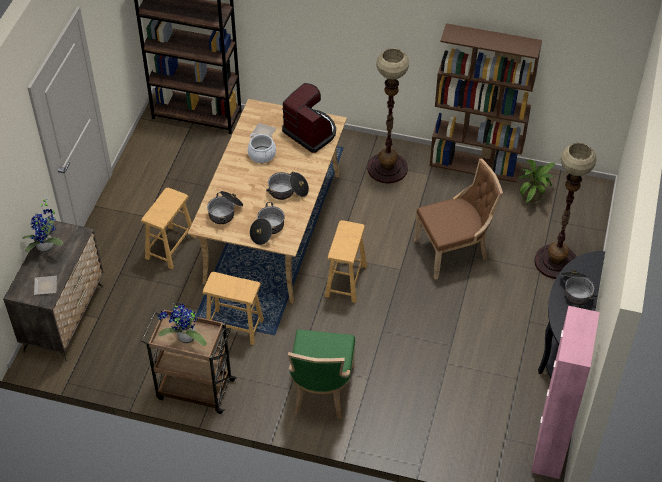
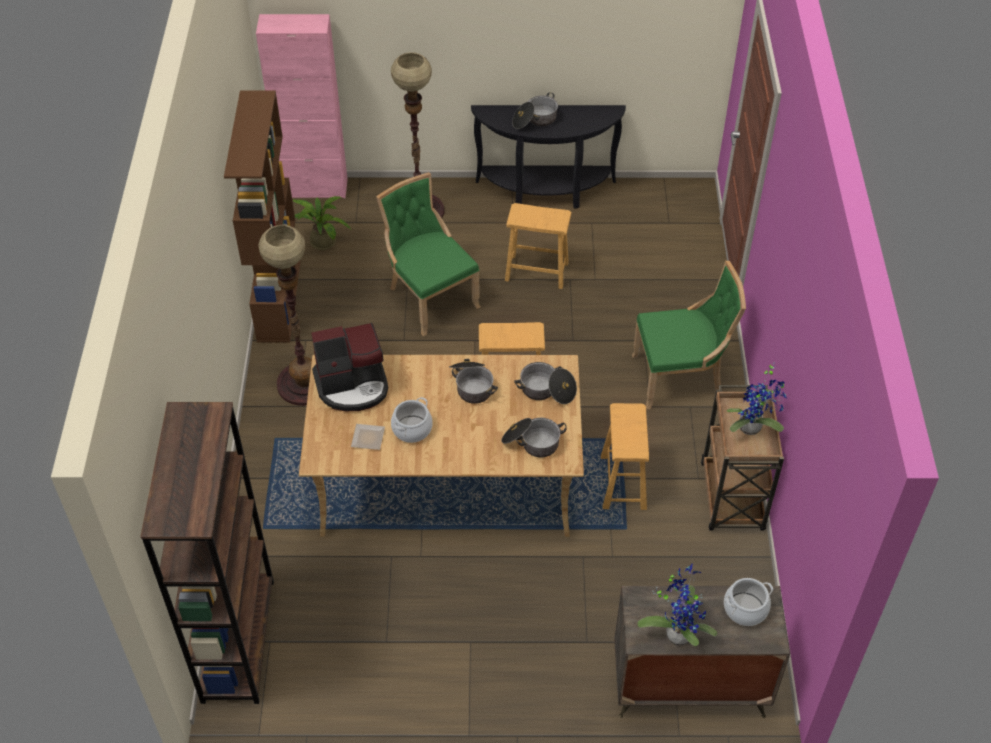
camera: 105 degrees left, 0 degrees up
plate [34,276,57,295] -> cooking pot [724,578,773,626]
brown stool [141,188,196,269] -> brown stool moved to [505,203,571,289]
coffee machine [282,83,336,153] -> coffee machine turned 135 degrees counterclockwise [311,323,388,411]
brown chair [414,158,503,280] -> green chair [376,172,480,336]
pink cabinet [531,306,600,479] -> pink cabinet moved to [256,14,348,198]

